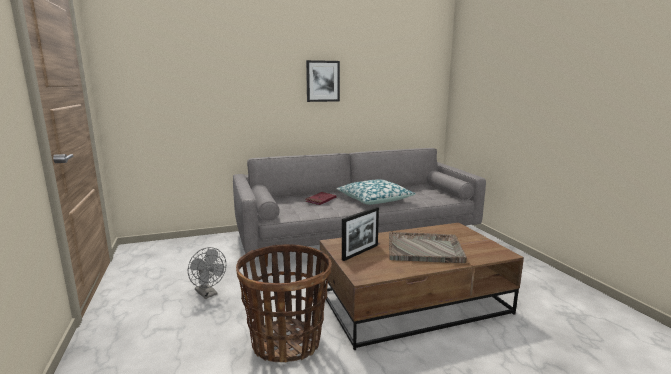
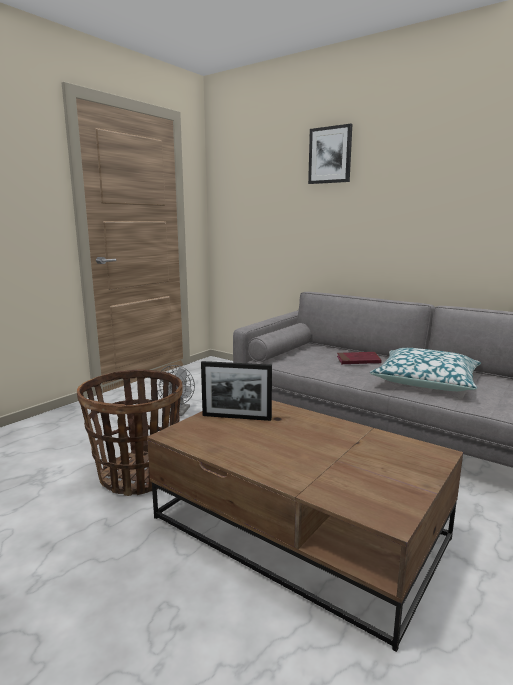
camera: 55 degrees right, 0 degrees up
picture [306,60,340,102] -> picture moved to [308,124,352,184]
grey tray [389,232,467,263] -> none

